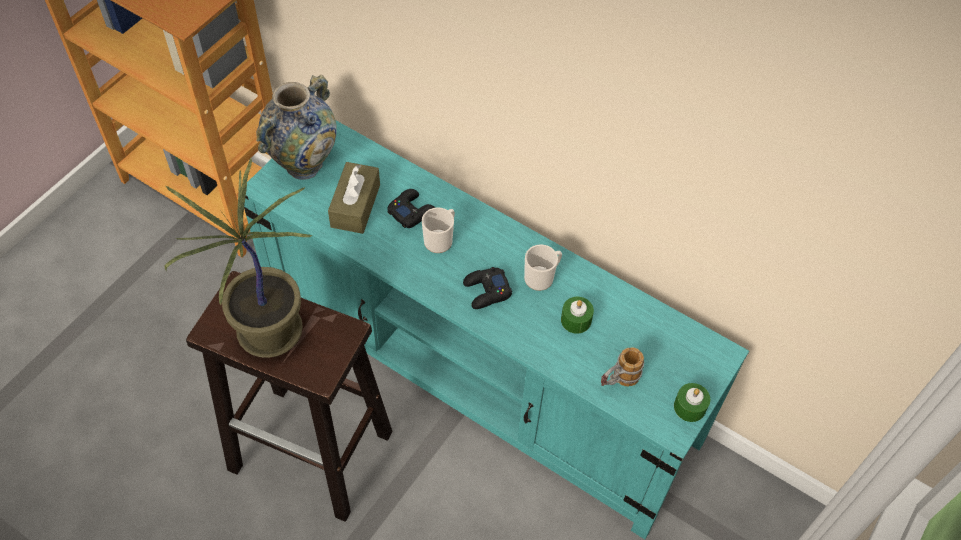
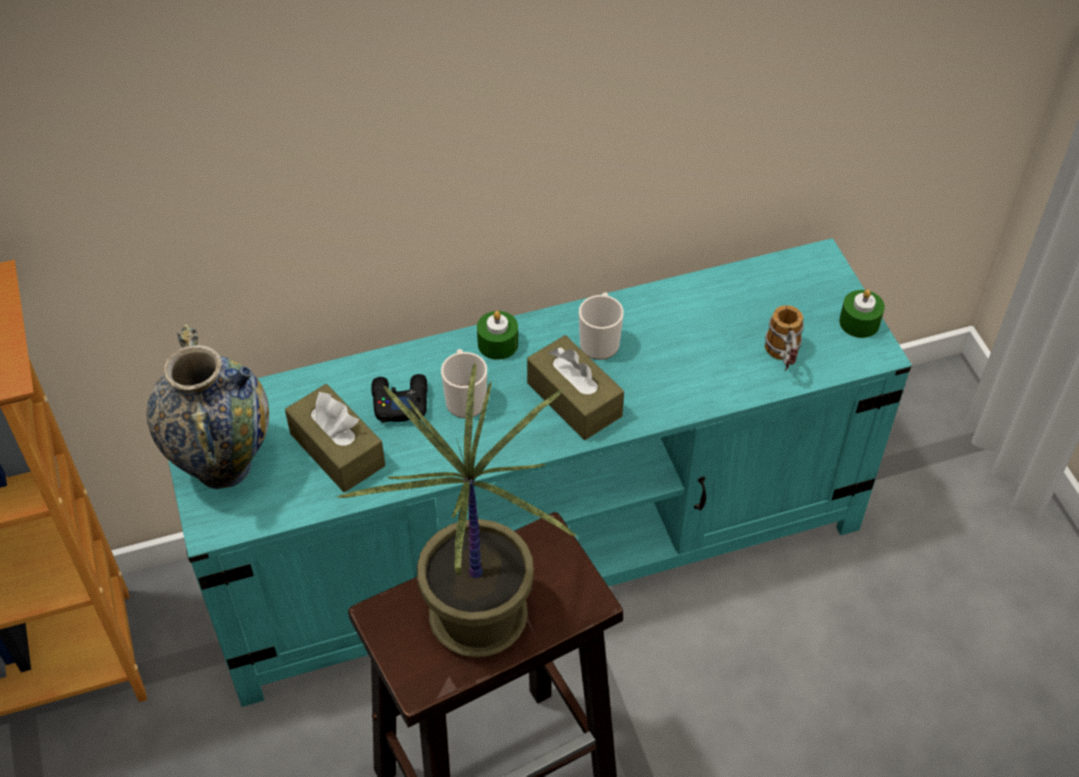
camera: 50 degrees left, 5 degrees down
black game controller [463,267,512,309] -> brown tissue box [527,335,624,440]
green candle [561,297,594,334] -> green candle moved to [477,311,518,360]

